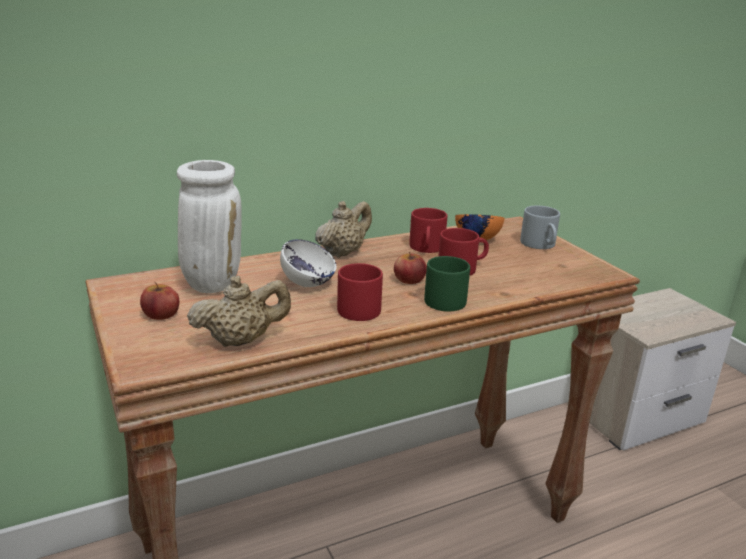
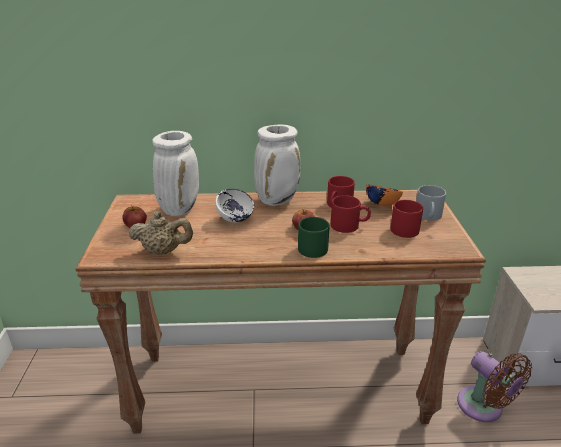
camera: 25 degrees right, 5 degrees up
beige teapot [315,201,372,258] -> white vase [254,125,301,206]
red mug [337,263,383,321] -> red mug moved to [391,200,423,238]
none -> brown fan [457,351,532,422]

